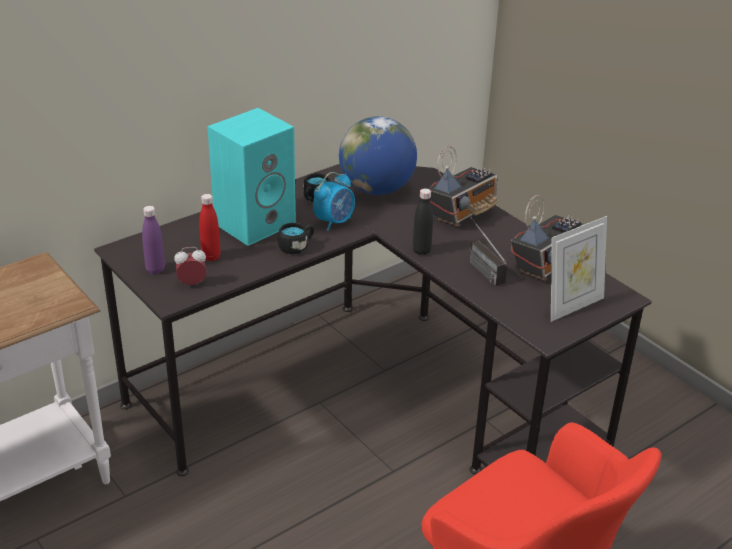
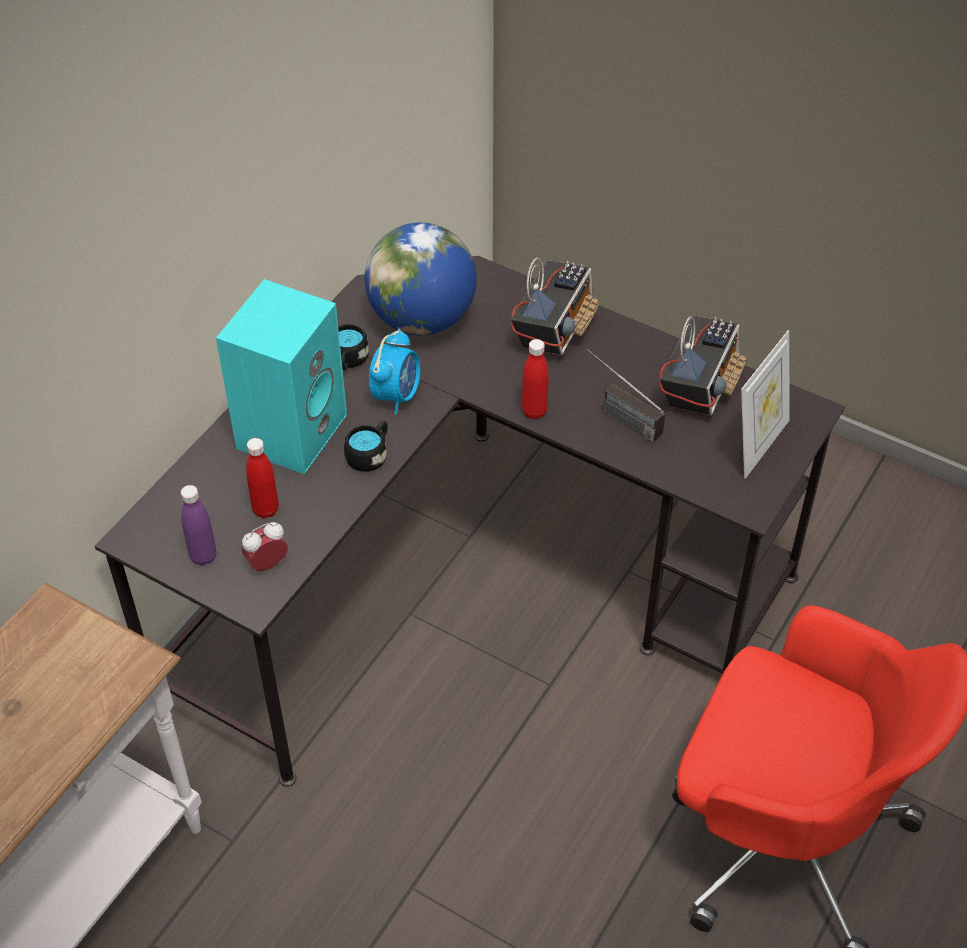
camera: 20 degrees left, 15 degrees up
black bottle [413,188,433,255] -> red bottle [522,339,549,419]

